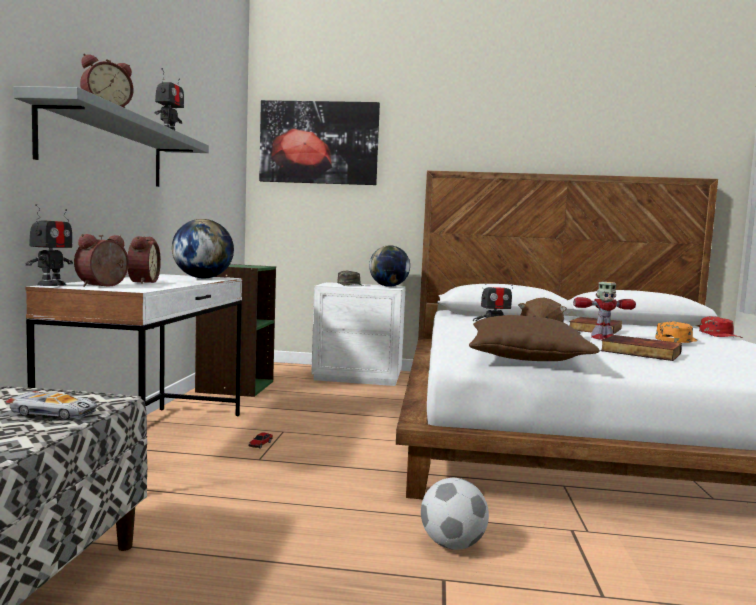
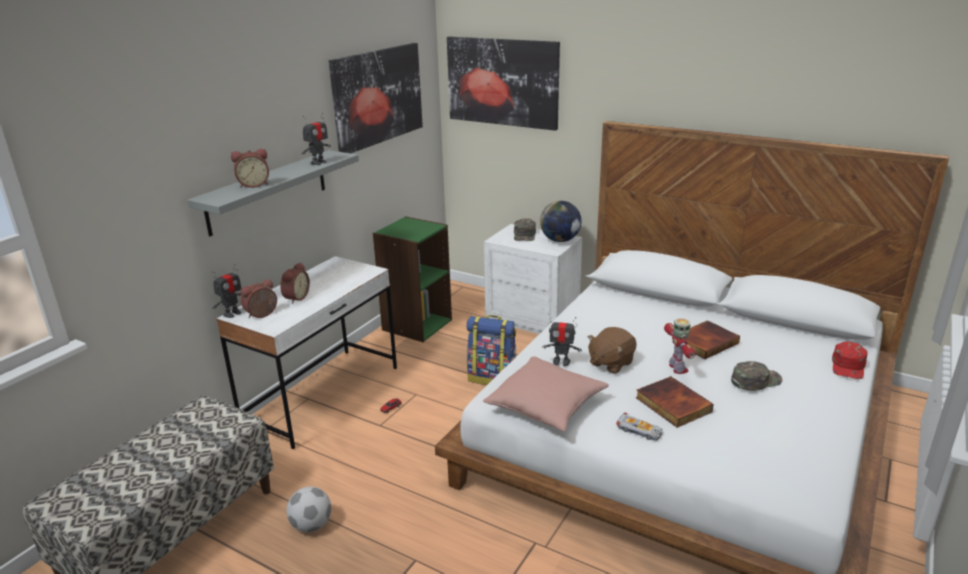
camera: 25 degrees right, 20 degrees up
toy car [6,391,97,420] -> toy car moved to [616,413,663,441]
globe [172,219,234,278] -> none
football [421,478,489,550] -> football moved to [286,487,331,532]
brown pillow [469,315,600,361] -> pink pillow [483,356,609,432]
toy robot [573,282,636,340] -> toy robot turned 120 degrees counterclockwise [664,318,696,374]
orange cap [655,321,698,343] -> green cap [731,361,783,391]
none -> picture [329,43,423,153]
none -> backpack [466,315,516,385]

